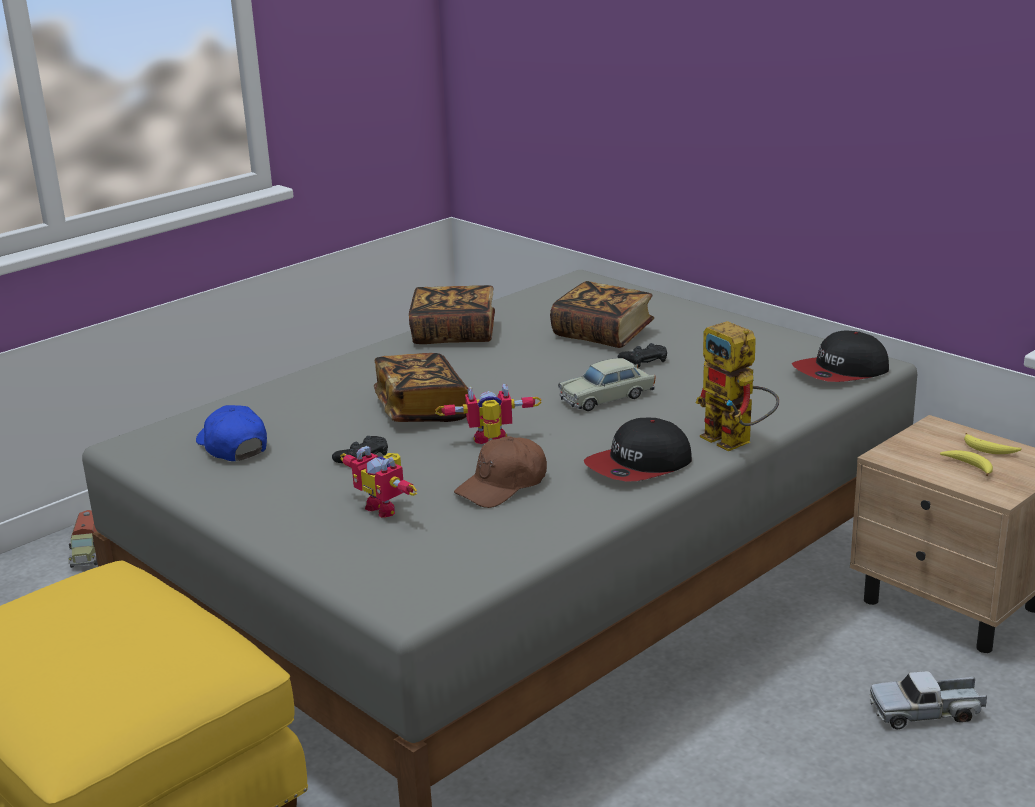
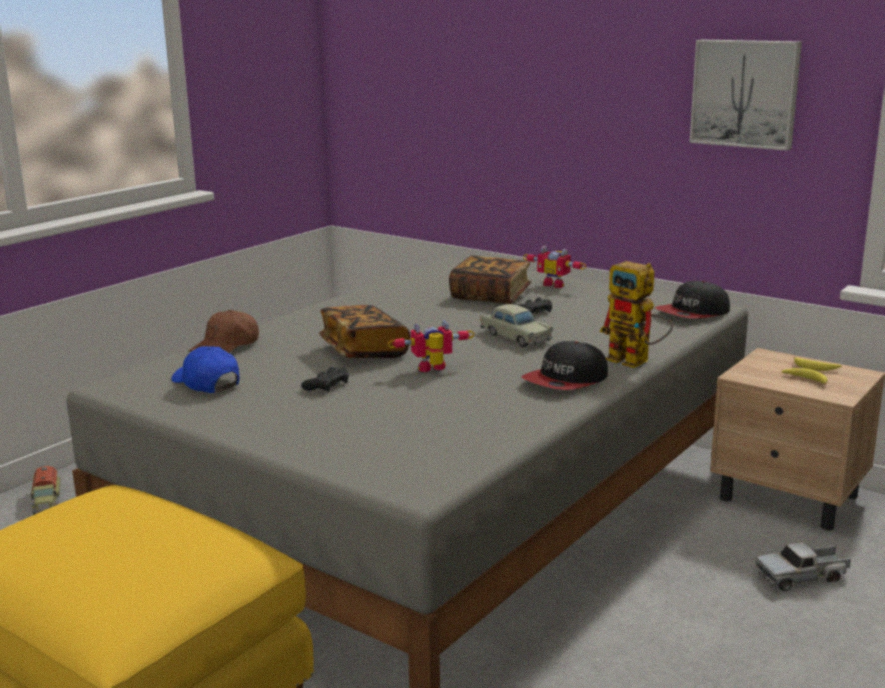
camera: 10 degrees left, 5 degrees down
toy robot [340,446,417,518] -> toy robot moved to [523,246,586,288]
book [409,285,495,344] -> none
brown cap [454,436,547,508] -> brown cap moved to [189,310,259,353]
beige toy car [558,358,656,411] -> beige toy car turned 90 degrees counterclockwise [480,304,553,347]
none -> picture [689,40,802,151]

